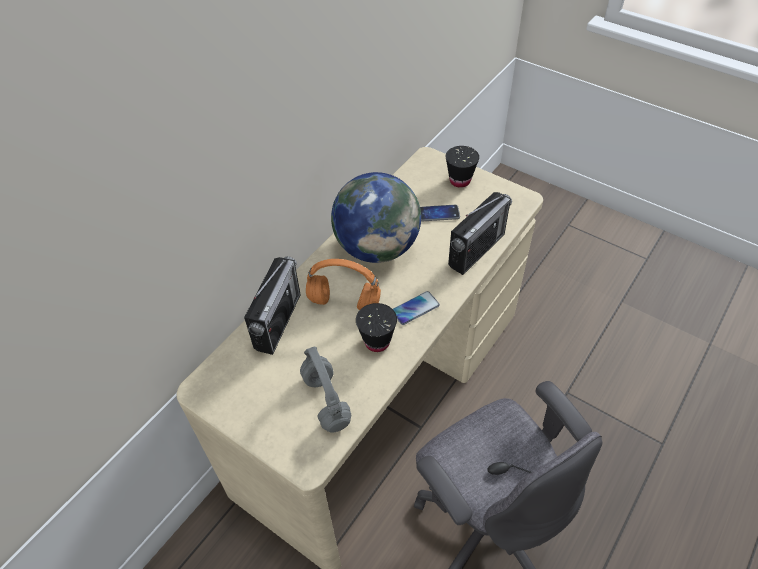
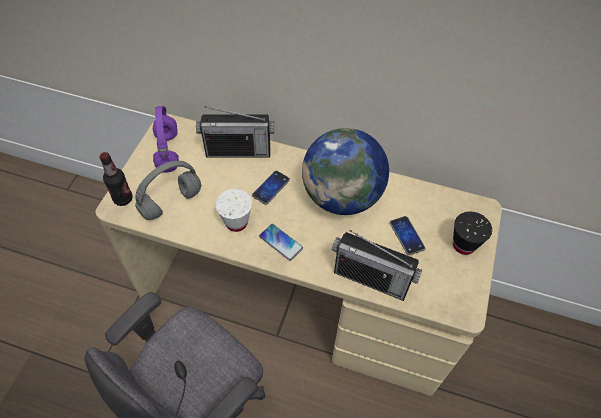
camera: 70 degrees right, 5 degrees up
orange headphones [306,259,381,310] -> phone [252,171,290,205]
black cup [356,303,397,352] -> white cup [215,189,252,232]
none -> bottle [100,152,133,206]
none -> purple headphones [153,106,179,173]

